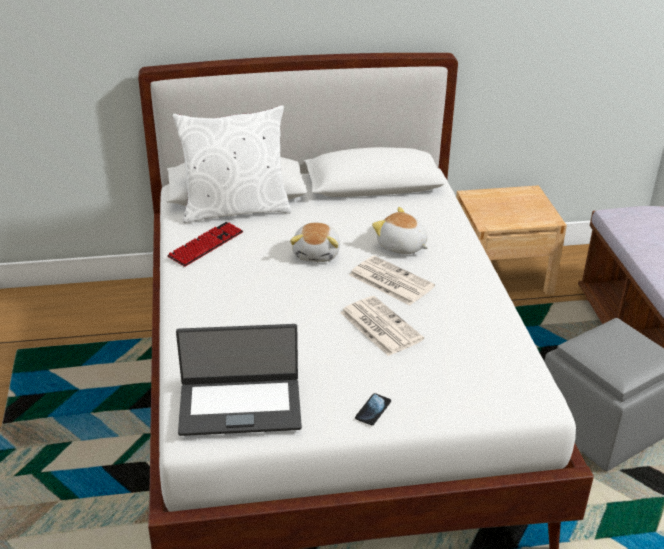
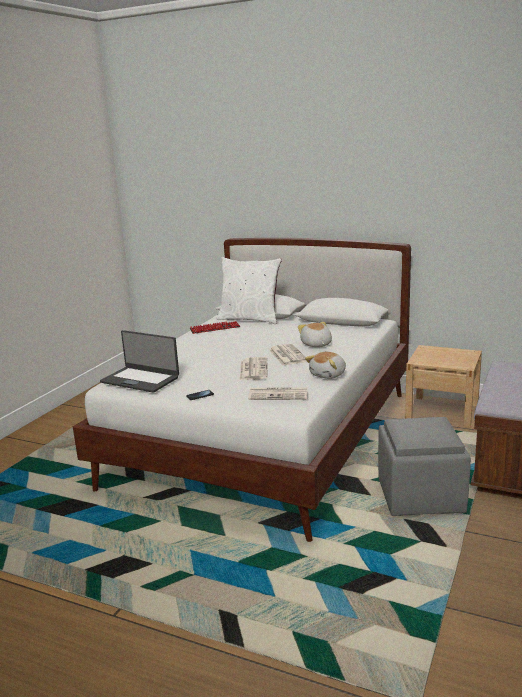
camera: 35 degrees right, 15 degrees down
plush toy [290,223,340,262] -> plush toy moved to [305,352,346,379]
none -> newspaper [248,387,308,400]

